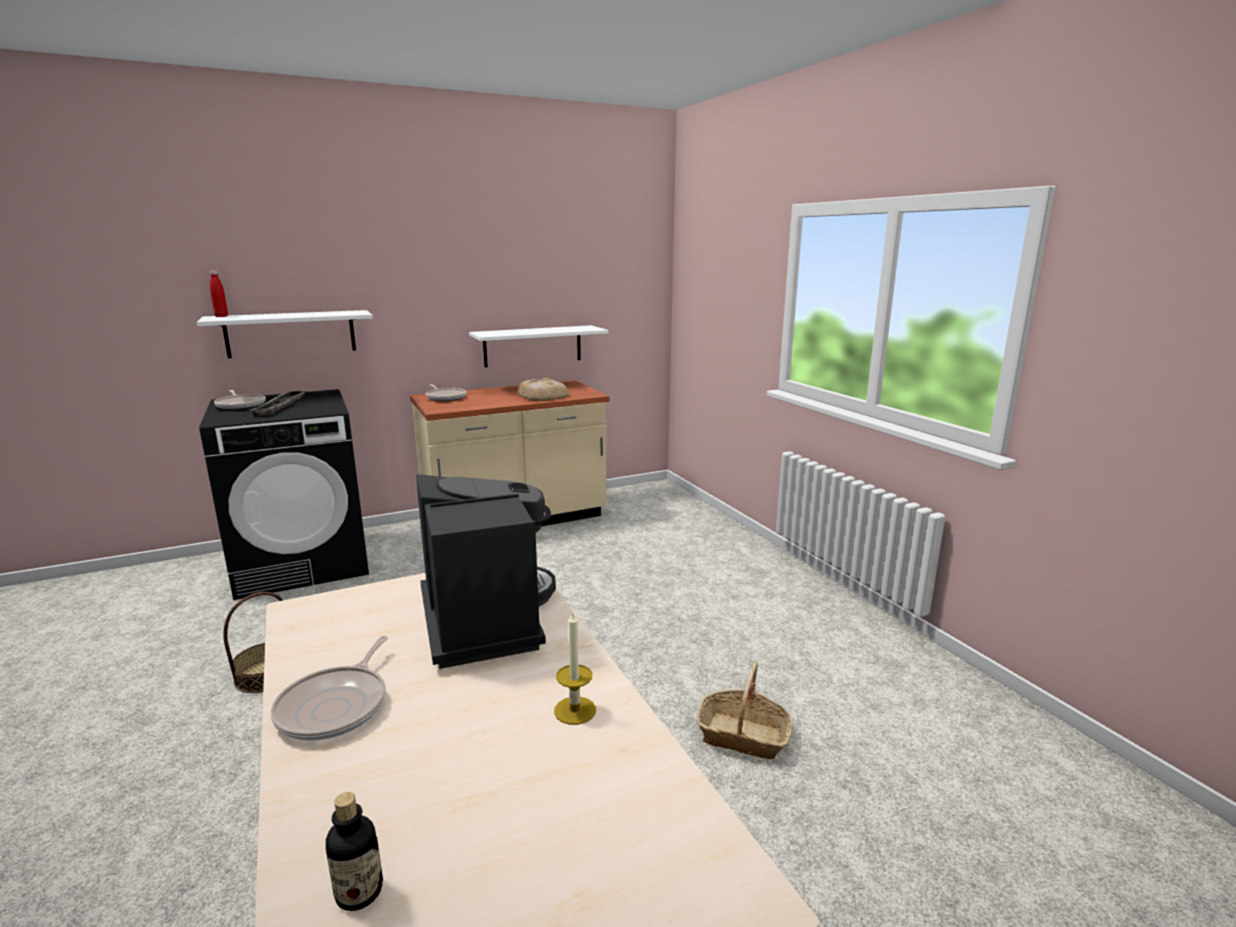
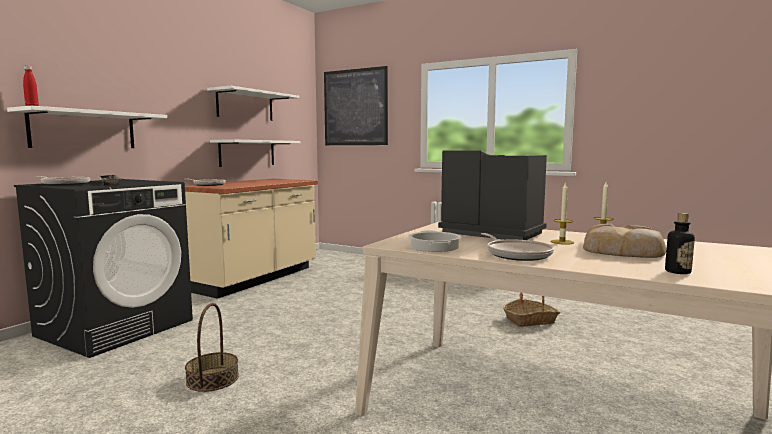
camera: 35 degrees left, 10 degrees down
bread [518,378,569,401] -> bread moved to [583,224,666,258]
none -> white shelf [207,86,299,121]
none -> picture [324,66,388,145]
none -> cooking pot [408,231,461,252]
none -> candle [550,182,574,245]

